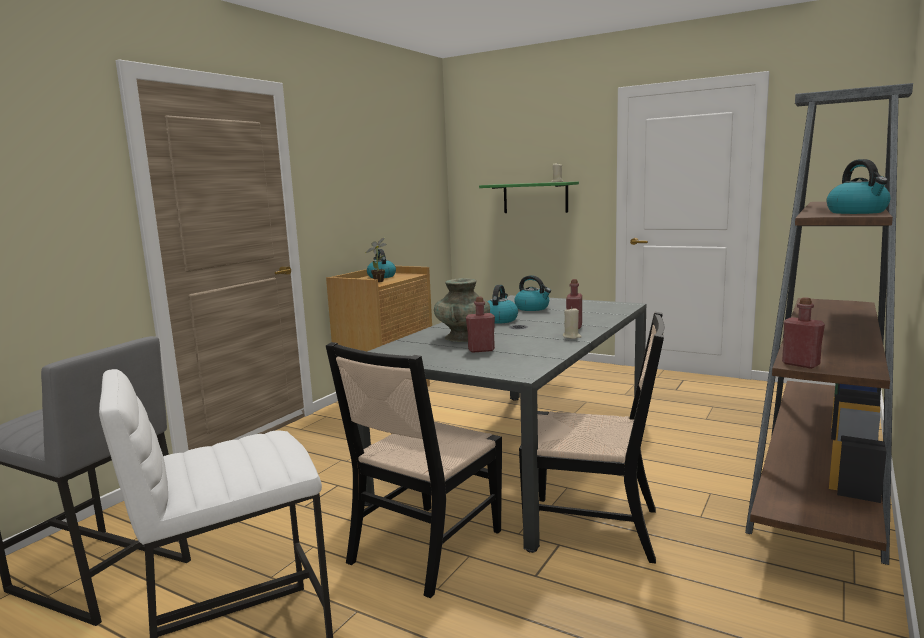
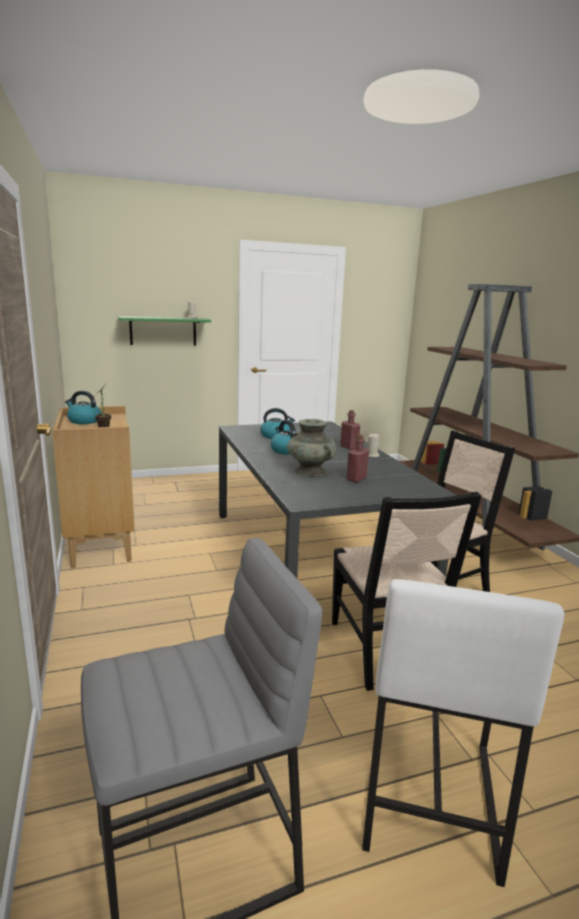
camera: 50 degrees left, 5 degrees up
red bottle [782,297,825,369] -> none
kettle [827,159,890,214] -> none

